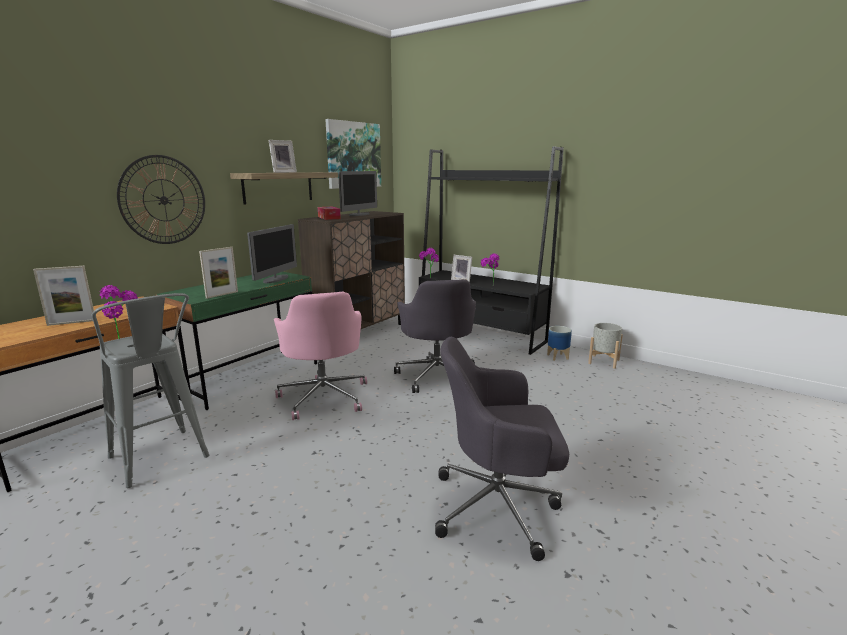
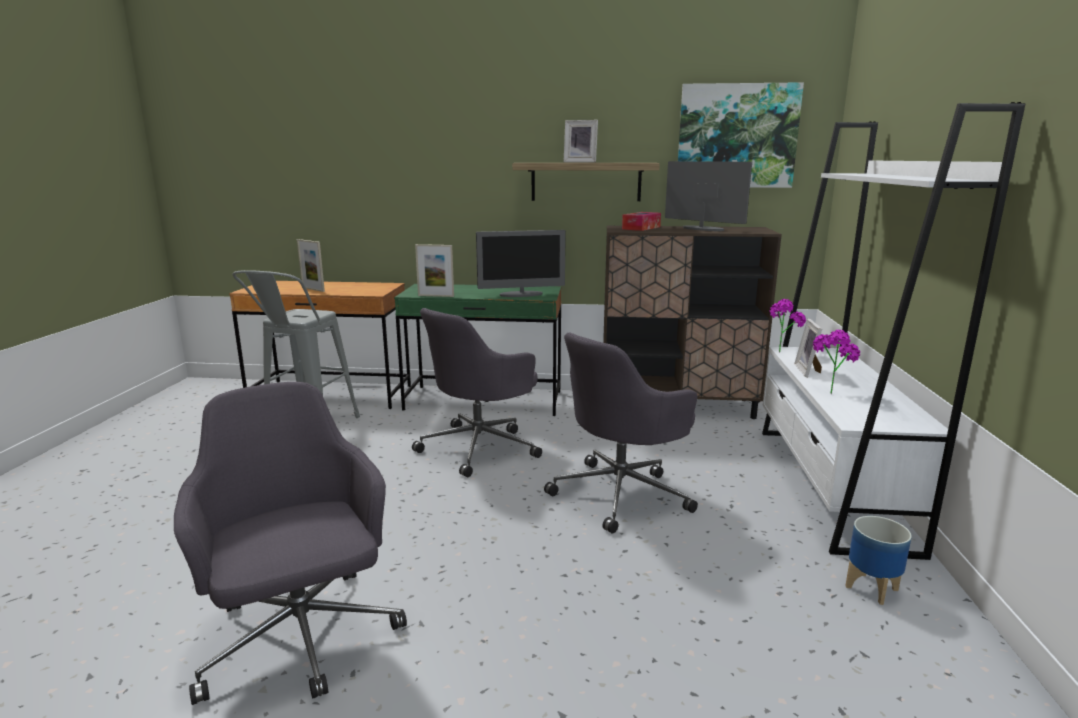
camera: 60 degrees right, 0 degrees up
potted plant [100,285,138,339] -> none
wall clock [117,155,205,244] -> none
pink office chair [274,292,367,420] -> grey office chair [412,308,542,477]
monitor [338,171,377,216] -> monitor turned 135 degrees counterclockwise [665,161,752,231]
black bookcase [419,146,564,355] -> white bookcase [762,102,1025,560]
grey planter [588,323,623,369] -> none

